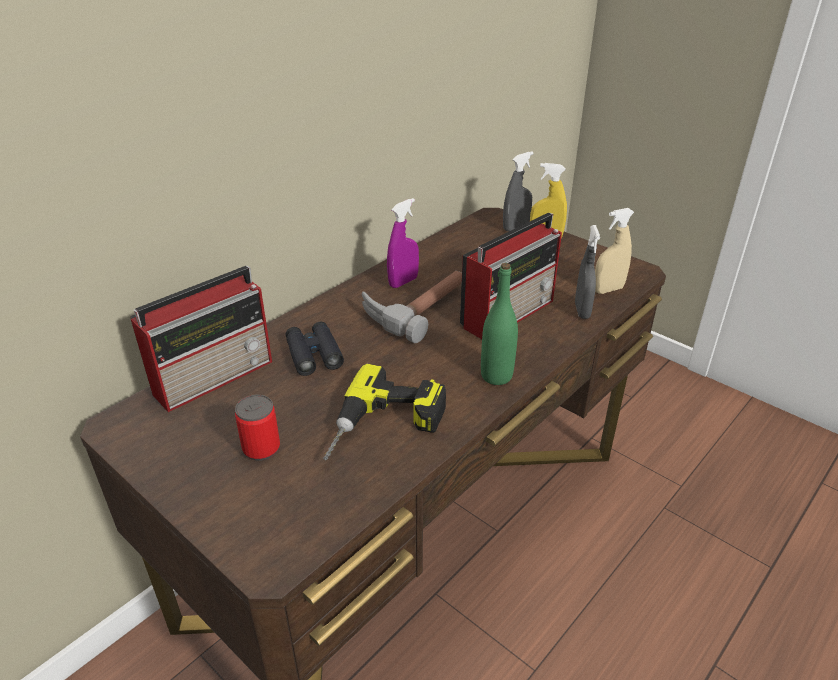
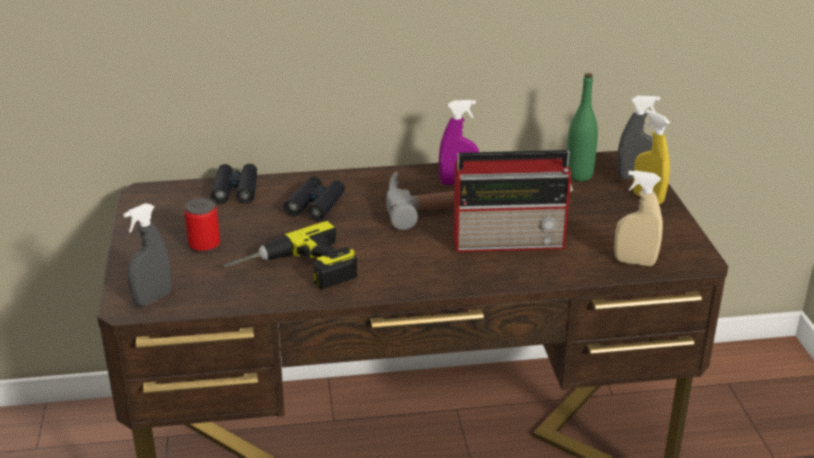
camera: 40 degrees right, 5 degrees down
radio [130,266,272,412] -> black binoculars [211,164,257,204]
green bottle [481,263,518,385] -> green bottle moved to [567,73,598,181]
grey spray bottle [575,225,600,319] -> grey spray bottle moved to [123,203,172,307]

